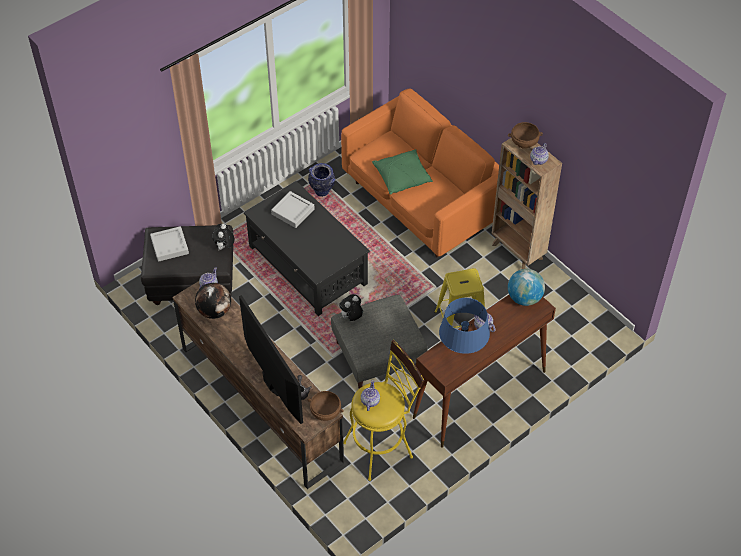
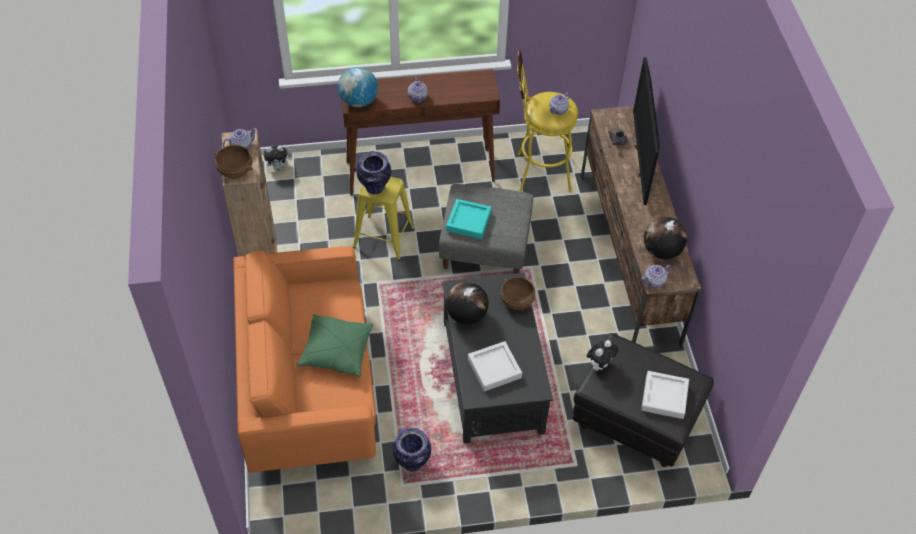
camera: 150 degrees left, 0 degrees up
brown bowl [308,391,344,421] -> brown bowl moved to [501,277,535,310]
plush toy [339,294,363,321] -> plush toy moved to [263,145,292,170]
blue table lamp [439,298,490,354] -> none
none -> vase [356,151,391,194]
none -> turquoise tray [446,199,492,239]
none -> globe [446,282,489,325]

